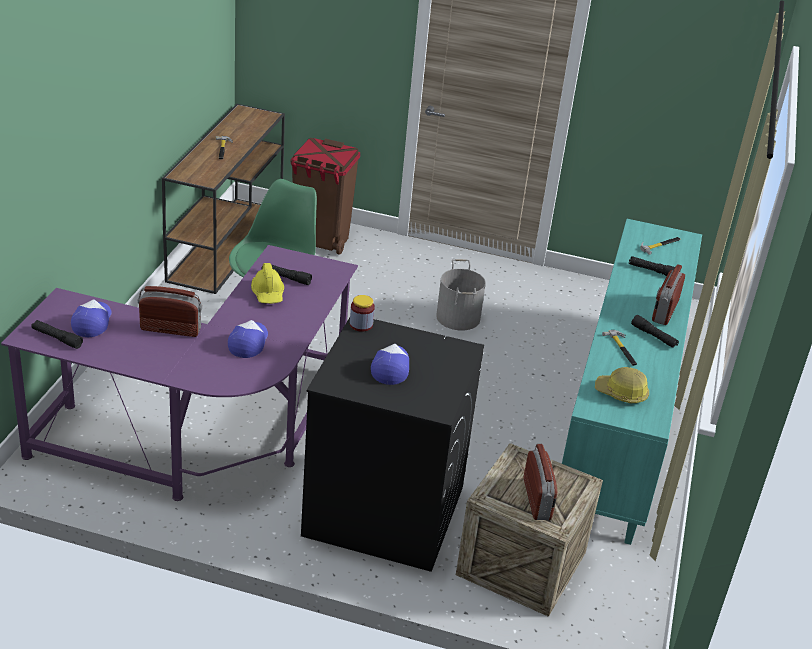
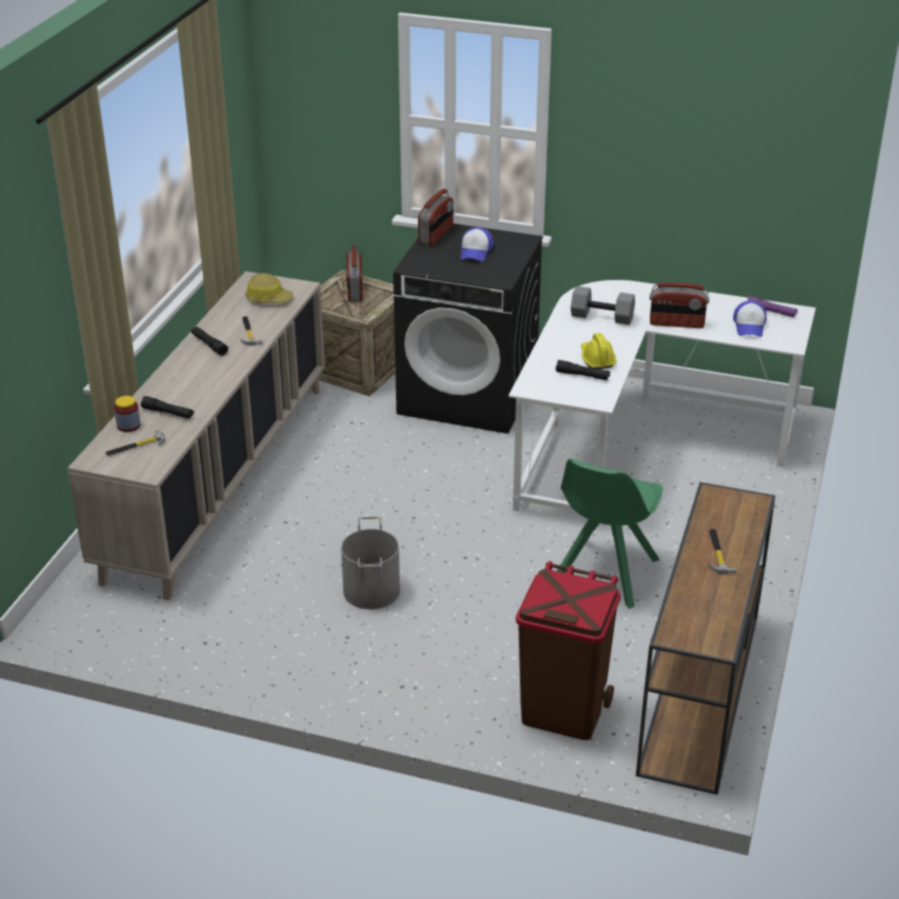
camera: 175 degrees left, 0 degrees up
purple desk [1,245,358,501] -> white desk [508,280,816,529]
black flashlight [31,320,83,349] -> purple flashlight [748,296,798,317]
cap [228,320,268,358] -> grey dumbbell [571,286,635,325]
jar [350,295,375,332] -> jar moved to [114,396,140,432]
turquoise cabinet [562,219,702,545] -> beige cabinet [67,271,325,601]
radio [652,264,685,325] -> radio moved to [418,189,453,246]

